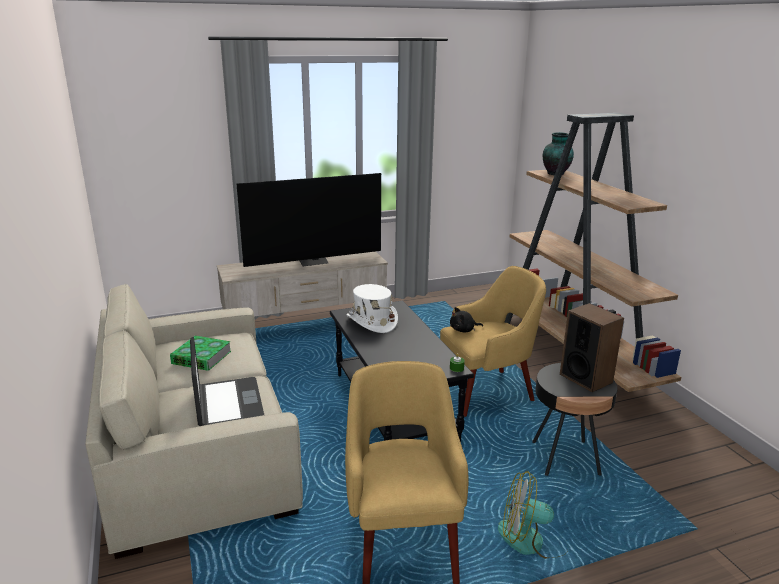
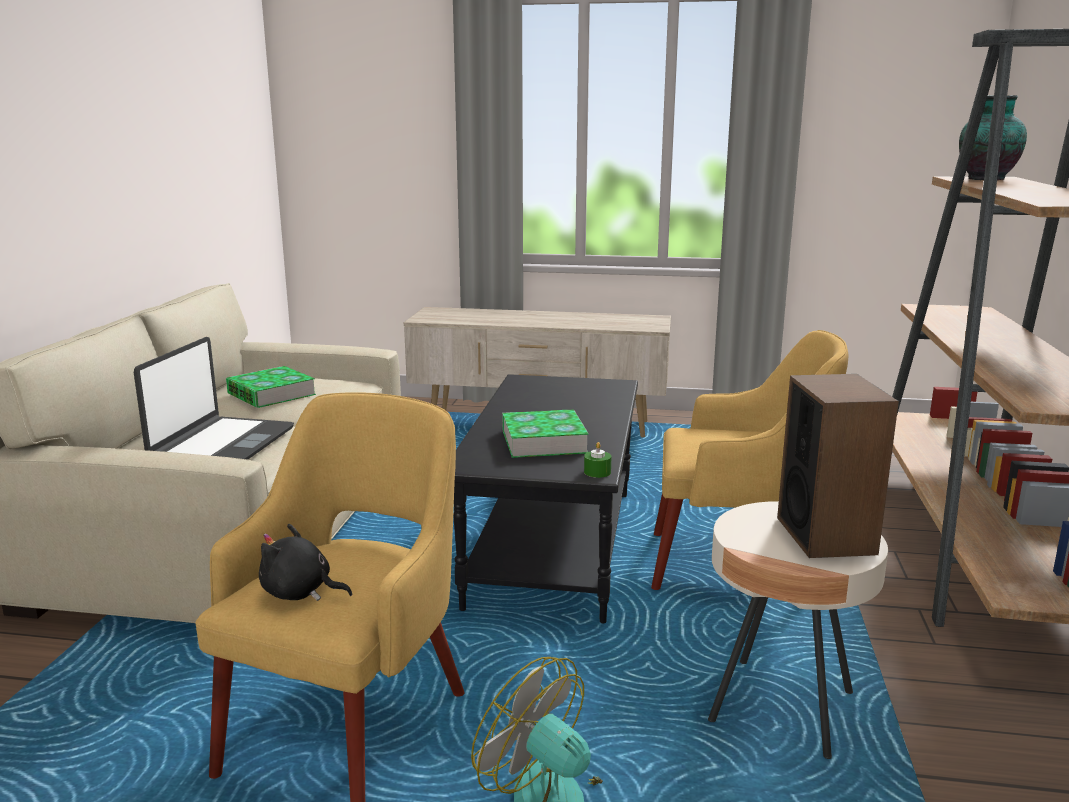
camera: 30 degrees right, 5 degrees down
television [237,173,381,267] -> none
white hat [346,284,398,333] -> none
black plush toy [450,307,483,333] -> black plush toy moved to [259,524,352,601]
black side table [532,363,617,476] -> beige side table [708,501,888,759]
none -> book [502,409,589,458]

